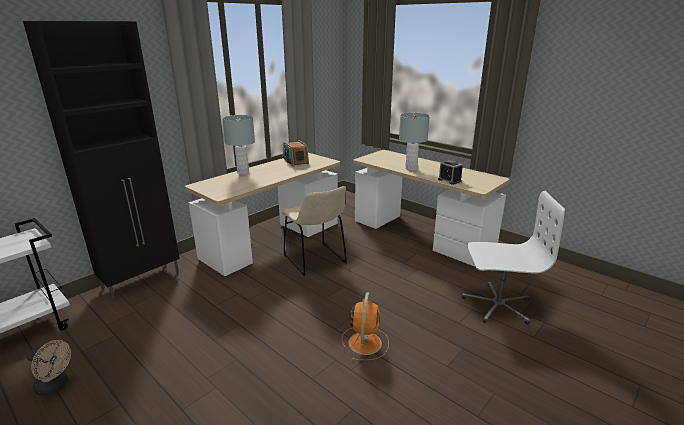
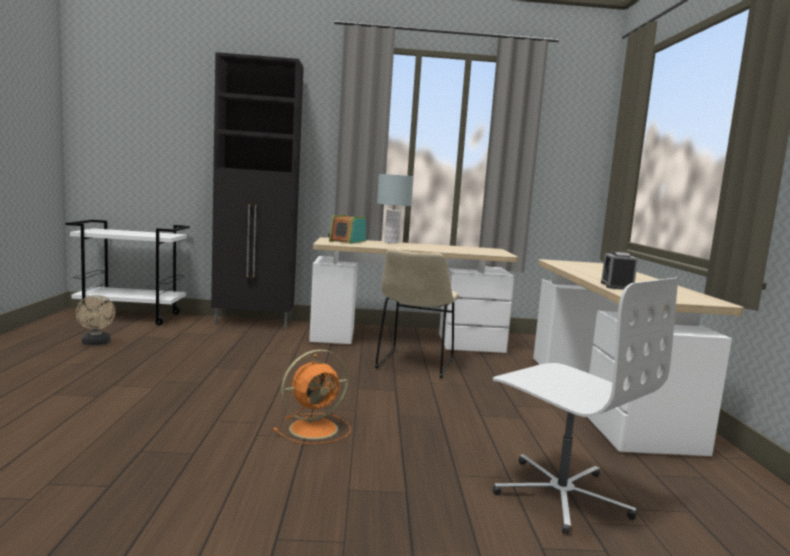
camera: 45 degrees right, 15 degrees down
radio [282,140,309,167] -> radio moved to [328,215,366,244]
grey table lamp [399,113,430,171] -> none

